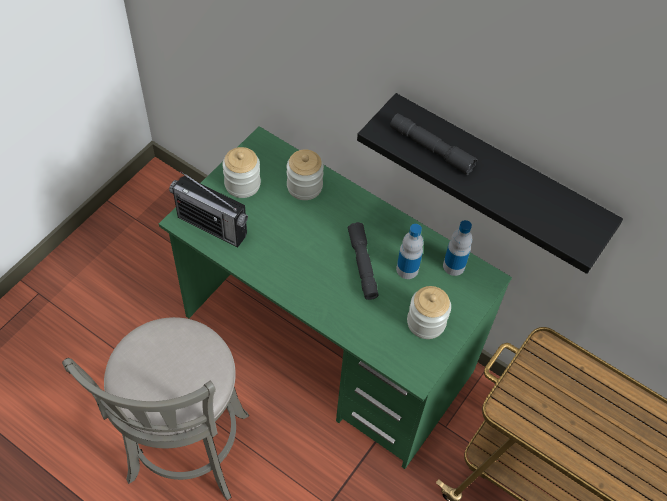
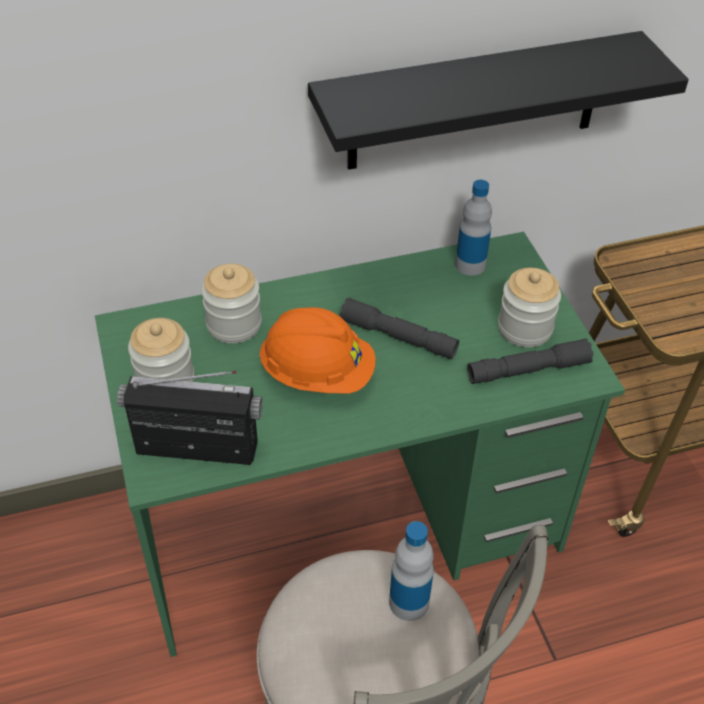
camera: 50 degrees left, 10 degrees down
radio [169,171,248,247] -> radio turned 150 degrees counterclockwise [117,371,263,465]
grey flashlight [390,113,478,175] -> grey flashlight moved to [467,338,594,384]
bottle [396,224,424,279] -> bottle moved to [389,521,434,621]
none -> orange hard hat [259,307,376,394]

